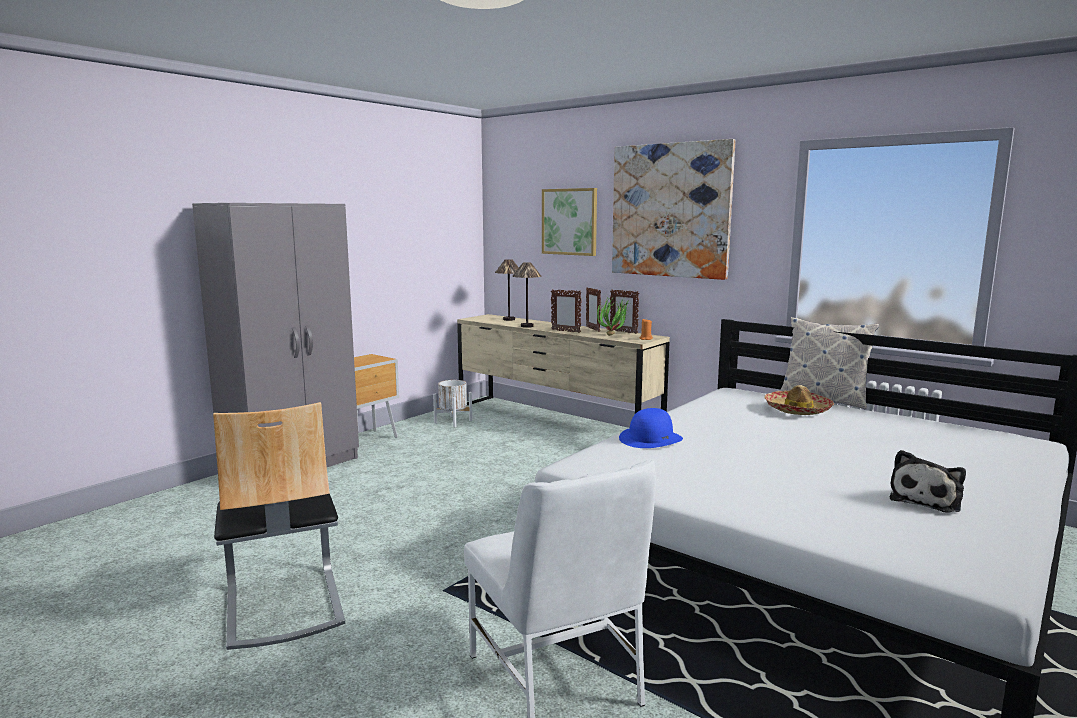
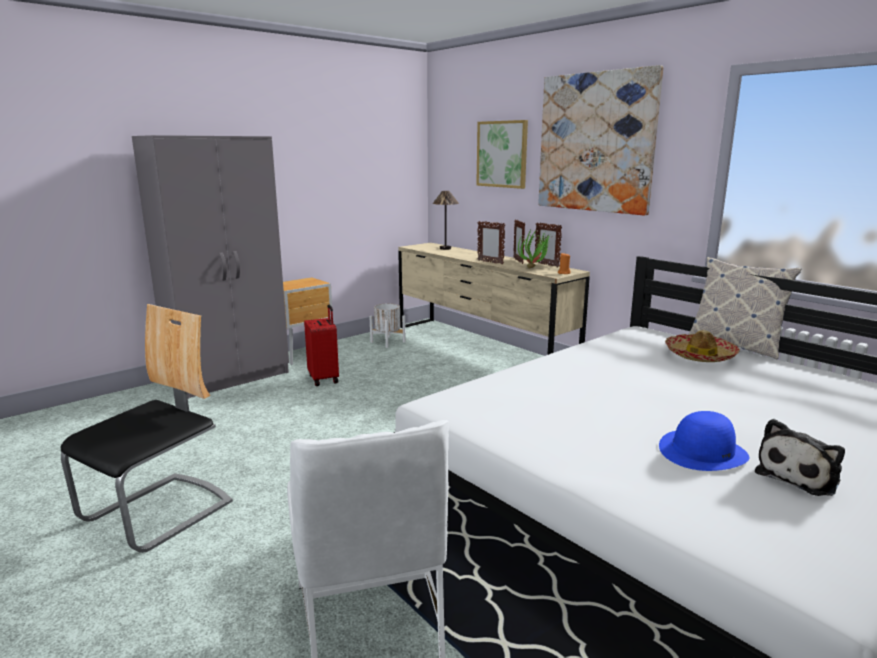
camera: 10 degrees right, 5 degrees up
chair [213,402,345,650] -> chair turned 135 degrees counterclockwise [61,304,233,553]
table lamp [512,262,542,328] -> none
blue hat [619,408,683,448] -> blue hat moved to [659,411,749,471]
none -> red suitcase [304,305,339,386]

